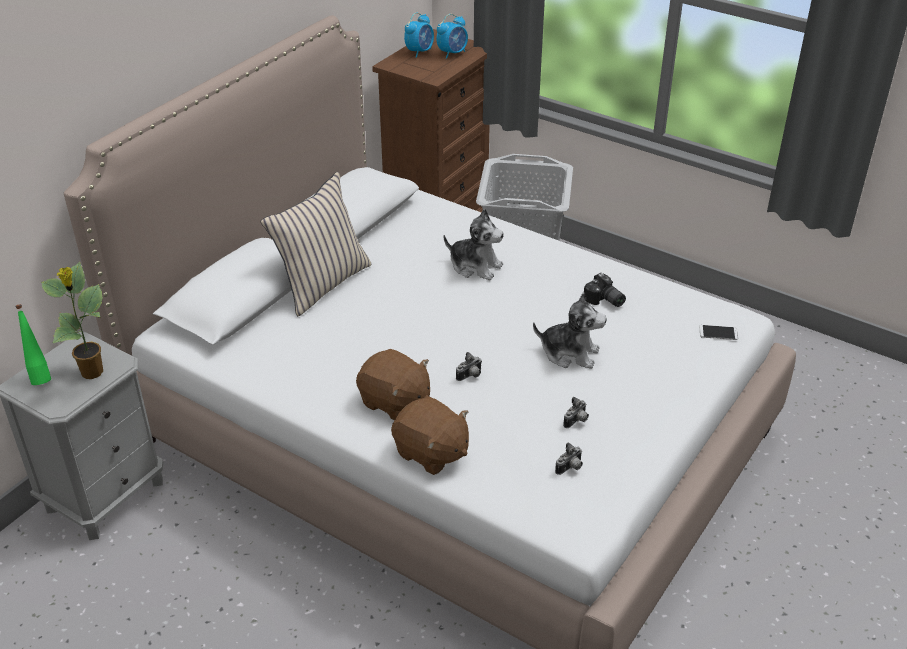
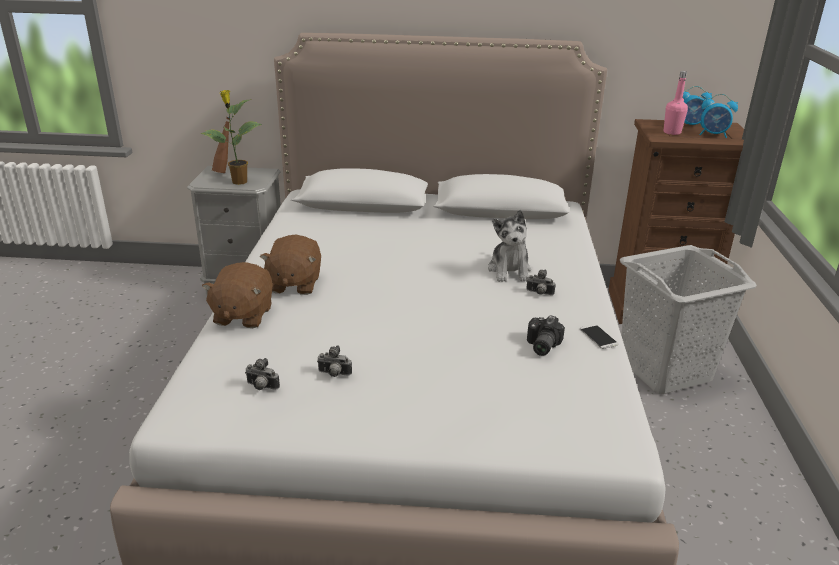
camera: 60 degrees right, 10 degrees down
green bottle [15,304,51,385] -> brown bottle [212,117,229,173]
beige pillow [261,172,372,316] -> none
camera [456,352,482,381] -> camera moved to [526,270,555,295]
plush toy [533,292,607,369] -> none
phone [699,325,738,340] -> phone moved to [580,324,618,349]
none -> pink bottle [664,71,688,135]

